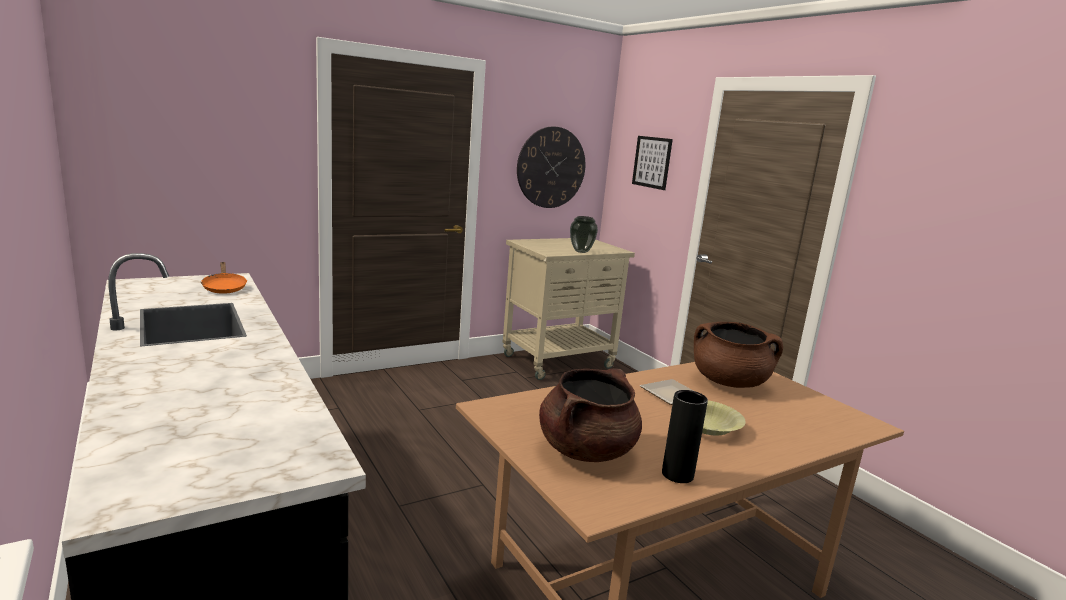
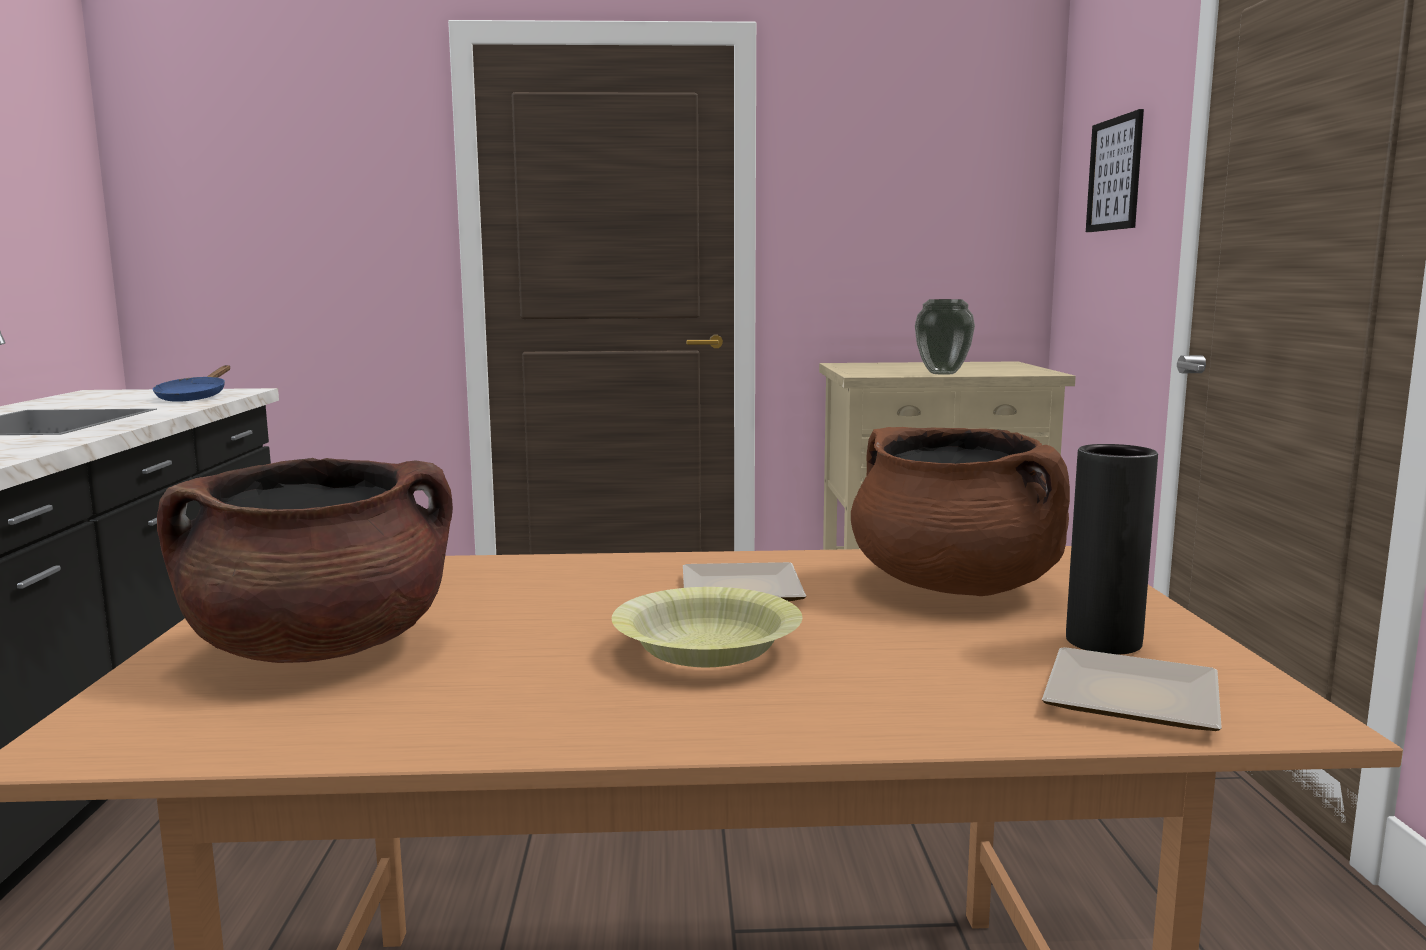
camera: 30 degrees right, 5 degrees down
orange frying pan [201,262,248,294] -> blue frying pan [153,365,230,402]
wall clock [517,126,585,208] -> none
black vase [662,390,708,483] -> black vase moved to [1066,444,1158,654]
none -> plate [1042,647,1222,731]

